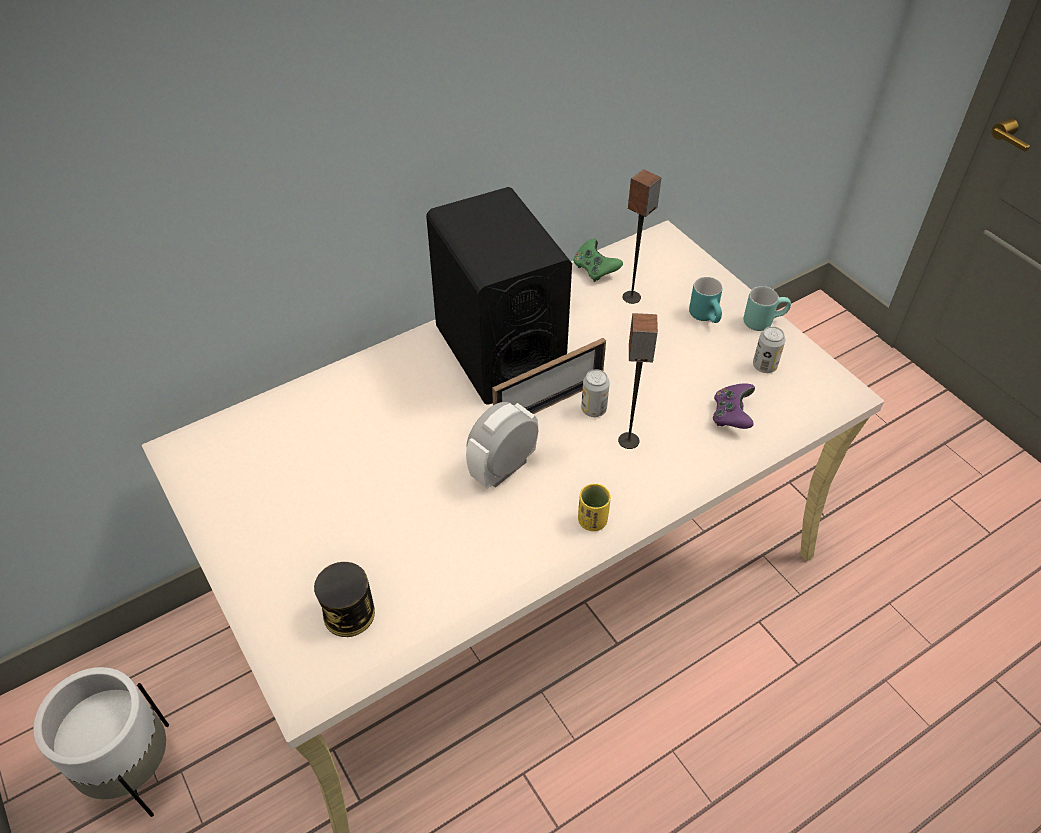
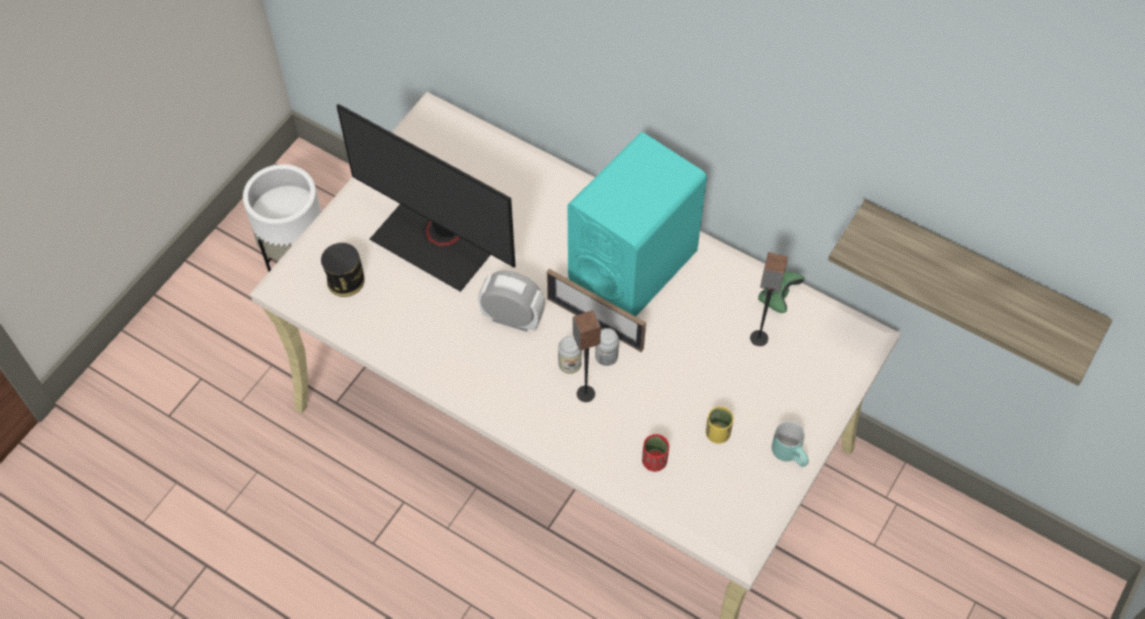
camera: 65 degrees right, 10 degrees up
black speaker [426,187,572,404] -> turquoise speaker [567,132,707,317]
yellow cup [578,484,611,531] -> yellow cup moved to [706,406,734,444]
turquoise mug [689,277,722,323] -> none
purple game controller [713,383,755,429] -> red cup [642,434,669,472]
can [753,326,785,373] -> can moved to [558,336,582,374]
none -> monitor [336,104,516,292]
none -> shelf [828,200,1112,386]

